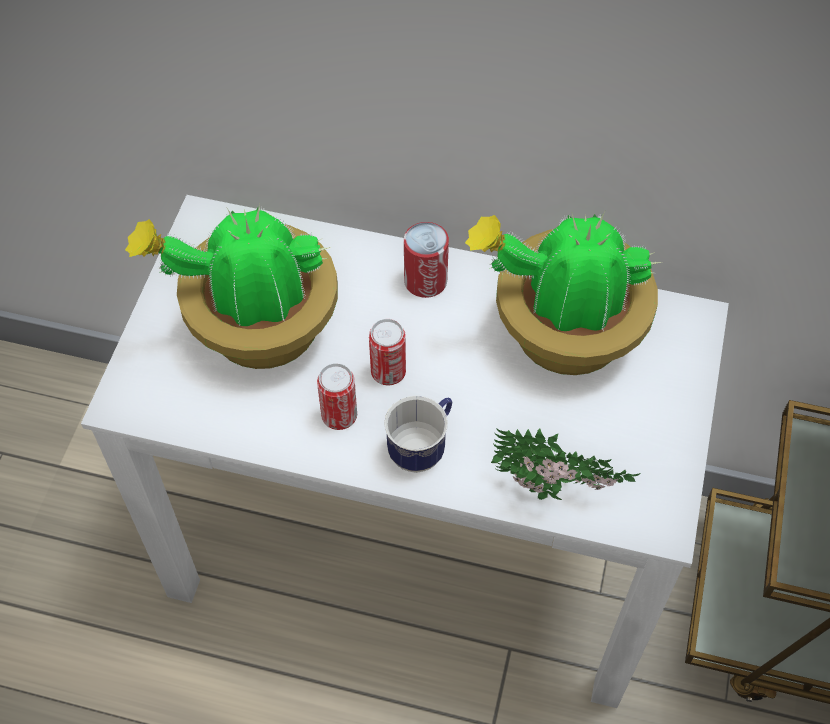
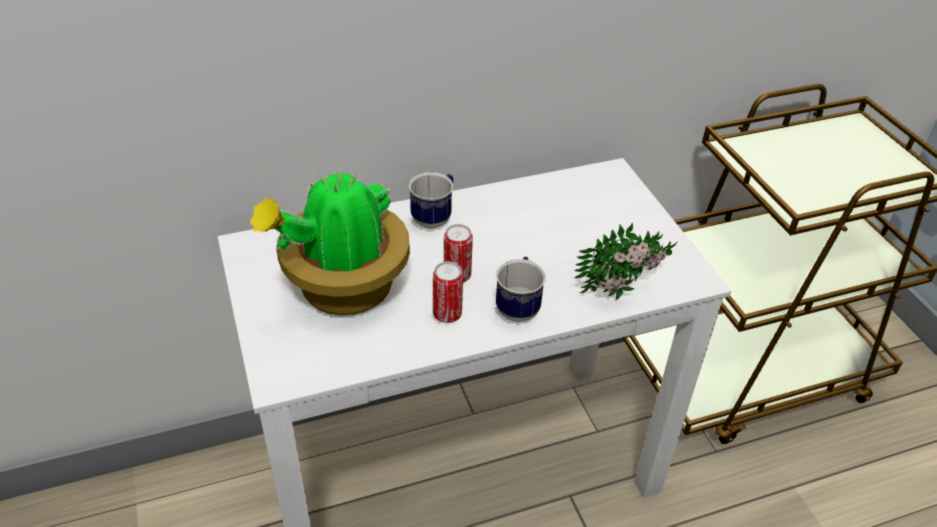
camera: 35 degrees left, 15 degrees down
can [404,222,449,298] -> mug [409,172,453,229]
potted plant [465,211,661,375] -> none

